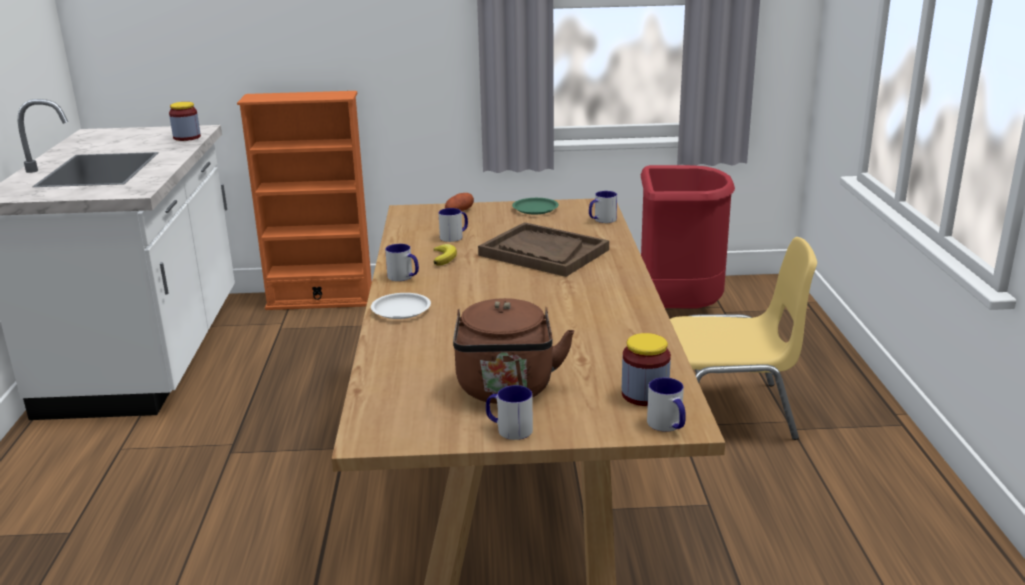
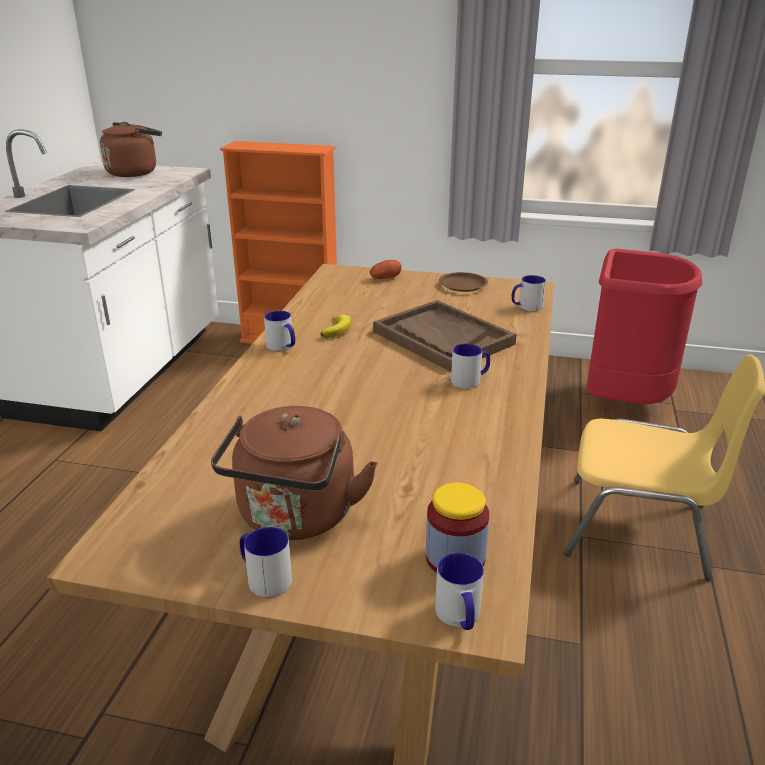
camera: 15 degrees right, 5 degrees up
jar [169,102,201,141] -> none
white plate [371,293,431,319] -> none
mug [439,208,468,242] -> mug moved to [451,344,490,389]
green plate [512,198,559,215] -> brown plate [439,272,488,292]
none -> brown kettle [100,122,162,177]

